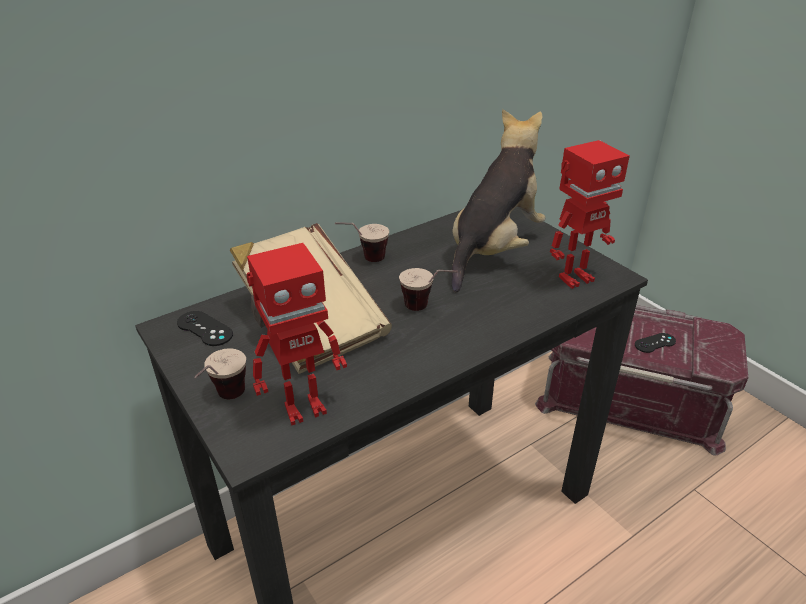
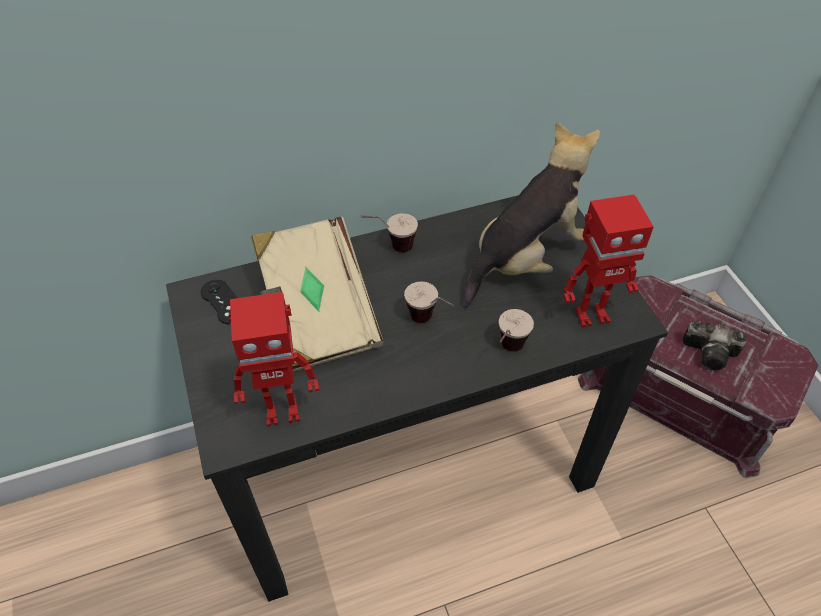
camera: 15 degrees right, 15 degrees up
cup [194,348,246,399] -> cup moved to [499,309,534,352]
black game controller [635,333,676,353] -> camera [682,322,747,370]

